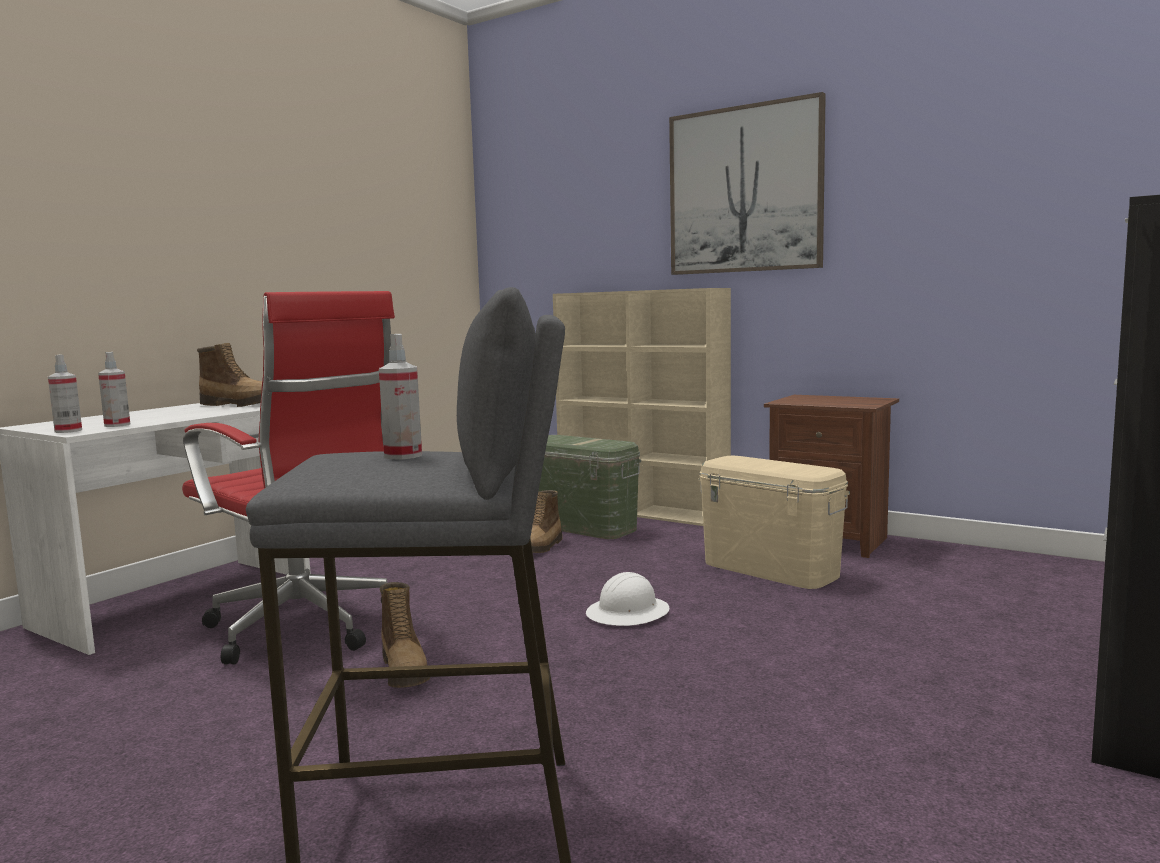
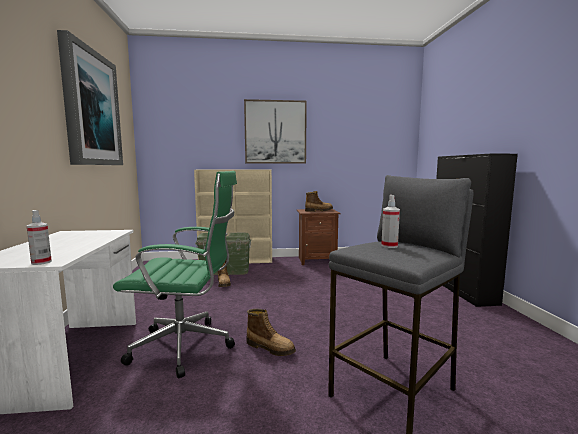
camera: 40 degrees left, 0 degrees up
spray bottle [98,352,130,427] -> none
red office chair [182,291,395,664] -> green office chair [113,171,237,379]
boot [197,343,262,407] -> boot moved to [305,191,333,212]
white hard hat [586,572,669,626] -> none
beige storage box [699,456,850,589] -> none
none -> picture [57,30,123,165]

